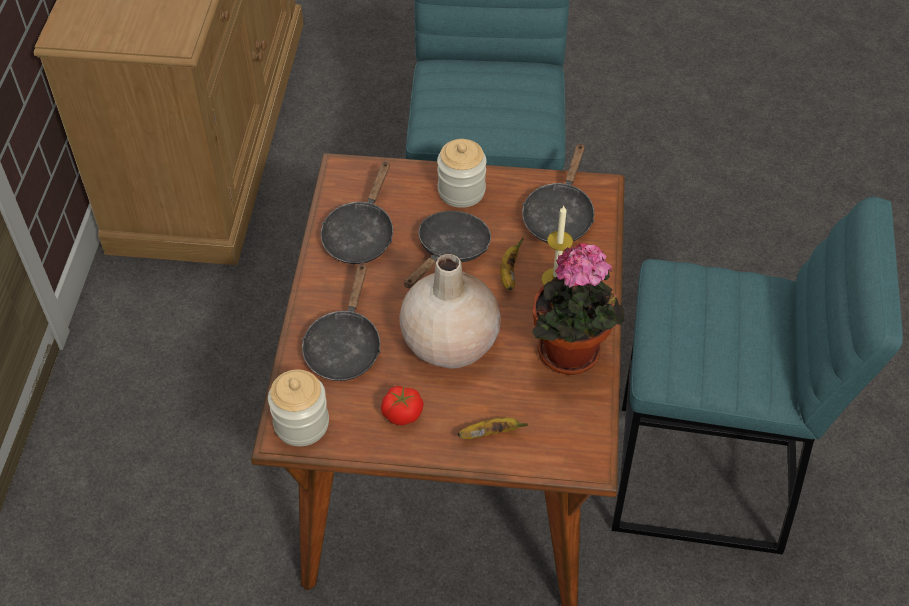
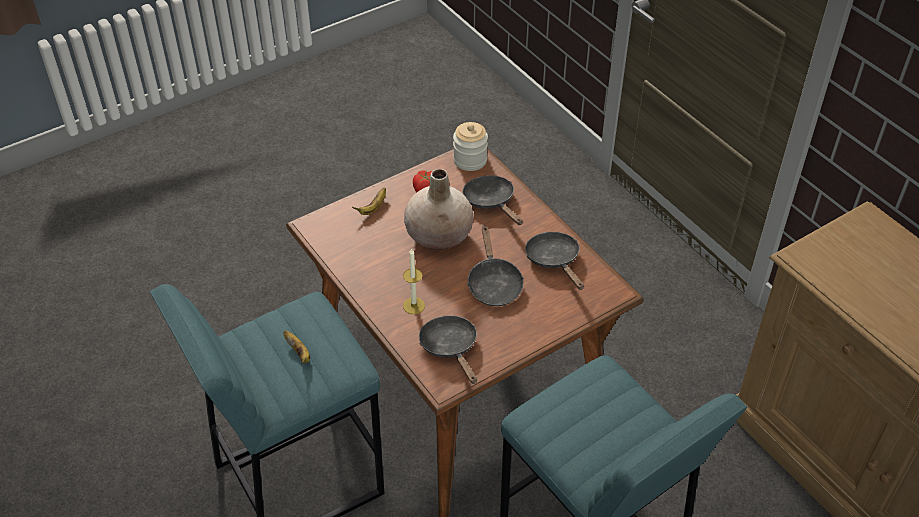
camera: 140 degrees right, 5 degrees down
jar [437,139,487,208] -> none
banana [500,238,523,290] -> banana moved to [283,330,310,364]
potted plant [532,243,624,375] -> none

